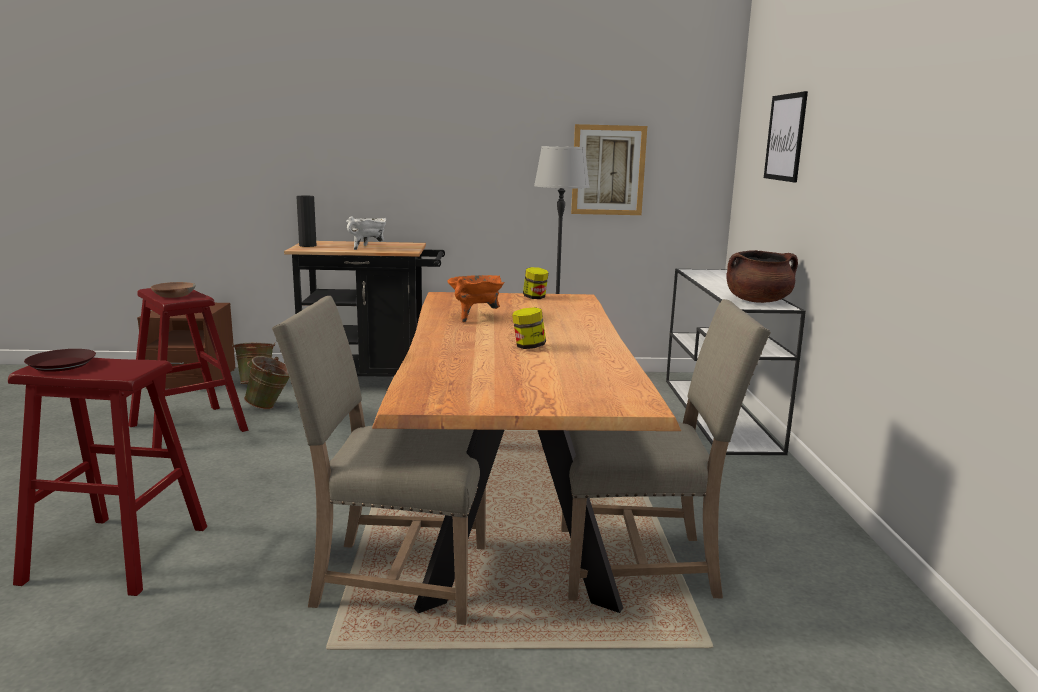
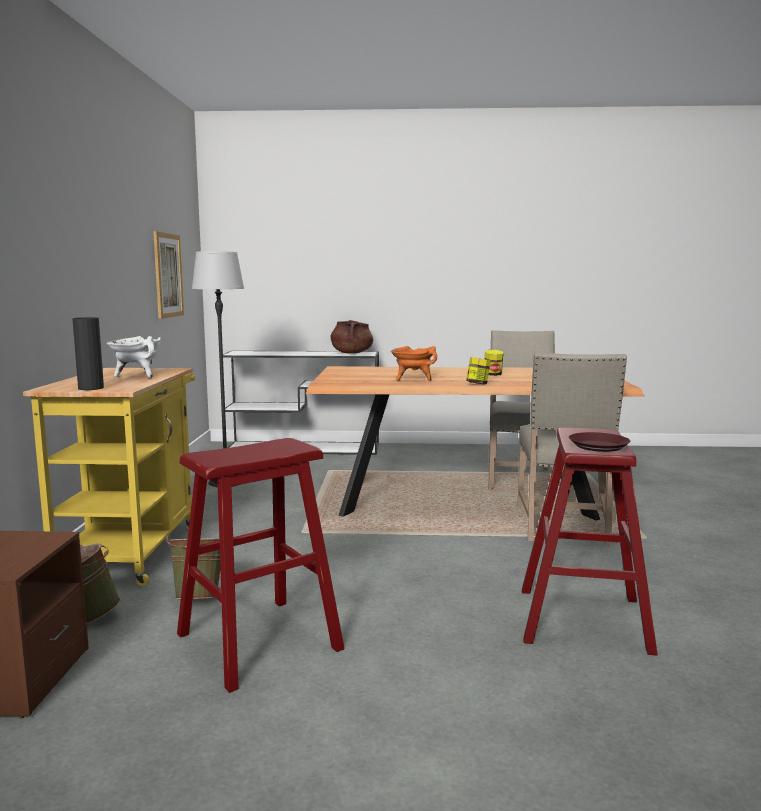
camera: 85 degrees left, 5 degrees down
brown bowl [151,282,196,298] -> none
black cart [284,241,445,377] -> yellow cart [23,368,195,586]
jar [523,267,548,299] -> jar moved to [466,357,491,384]
picture [764,91,808,183] -> none

